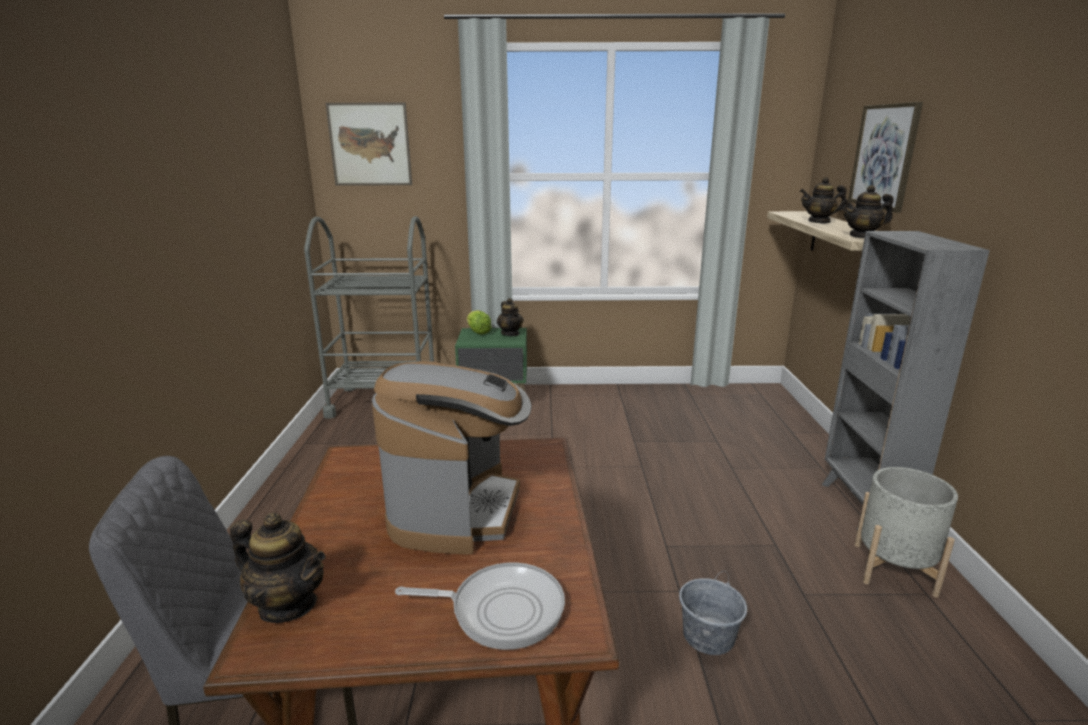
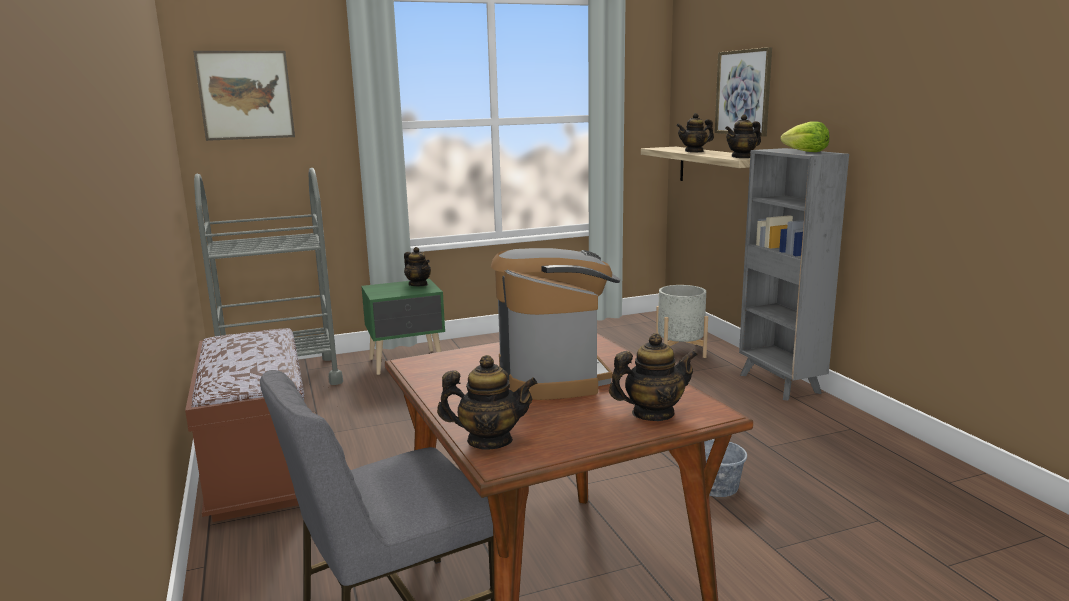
camera: 20 degrees left, 5 degrees down
frying pan [395,562,565,650] -> teapot [609,333,698,421]
lettuce [467,310,492,335] -> lettuce moved to [780,121,829,152]
grey planter [855,467,958,598] -> grey planter moved to [656,285,708,358]
none -> brown bench [185,328,304,522]

